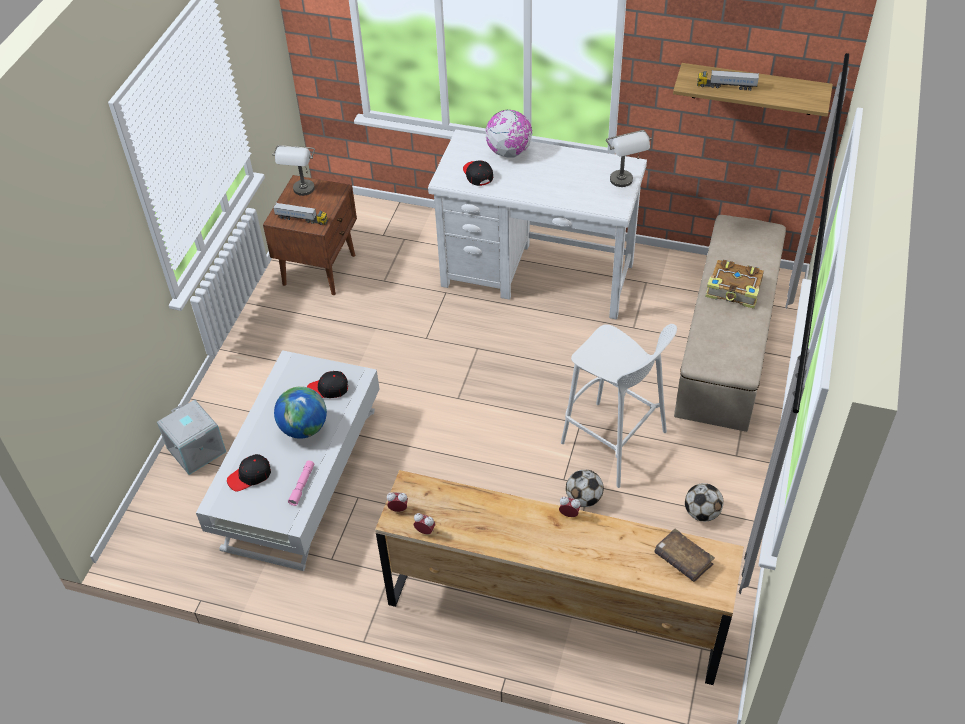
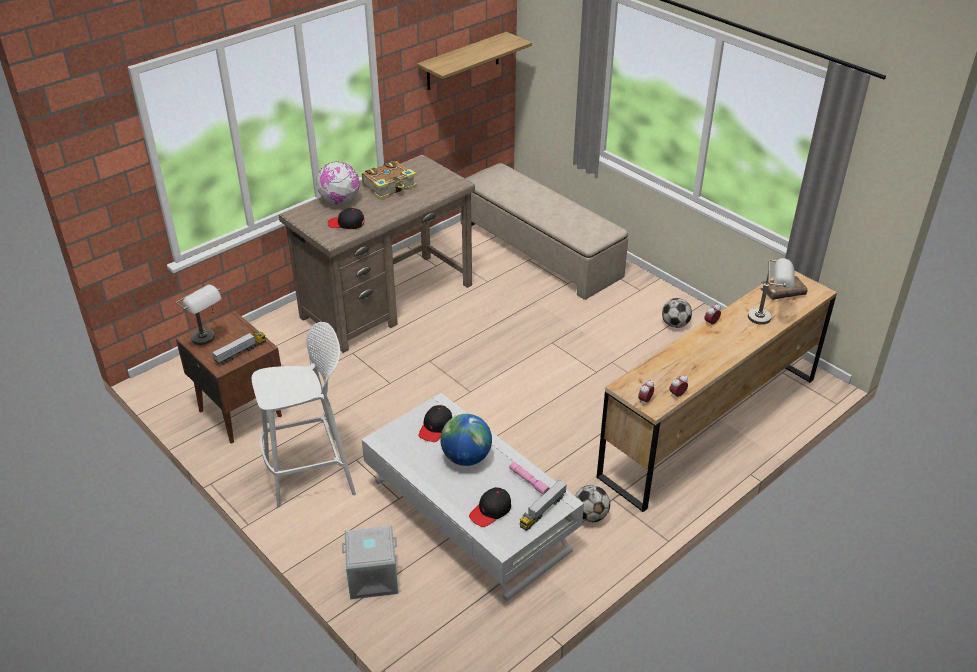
camera: 60 degrees left, 10 degrees down
black cap [227,454,271,492] -> black cap turned 45 degrees clockwise [469,487,511,527]
white desk [428,130,647,319] -> brown desk [279,154,475,353]
white stool [561,324,677,488] -> white stool moved to [252,322,356,507]
football [566,470,604,507] -> football moved to [575,485,610,522]
grey table lamp [606,130,652,187] -> grey table lamp moved to [748,258,795,325]
toy truck [697,70,759,91] -> toy truck moved to [519,480,567,531]
book [705,260,764,309] -> book moved to [362,161,417,200]

